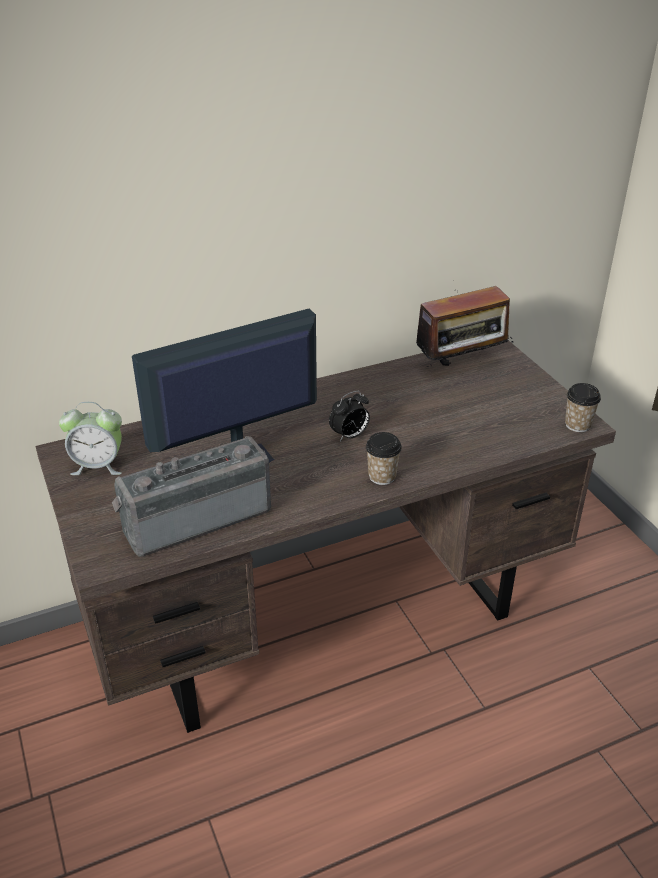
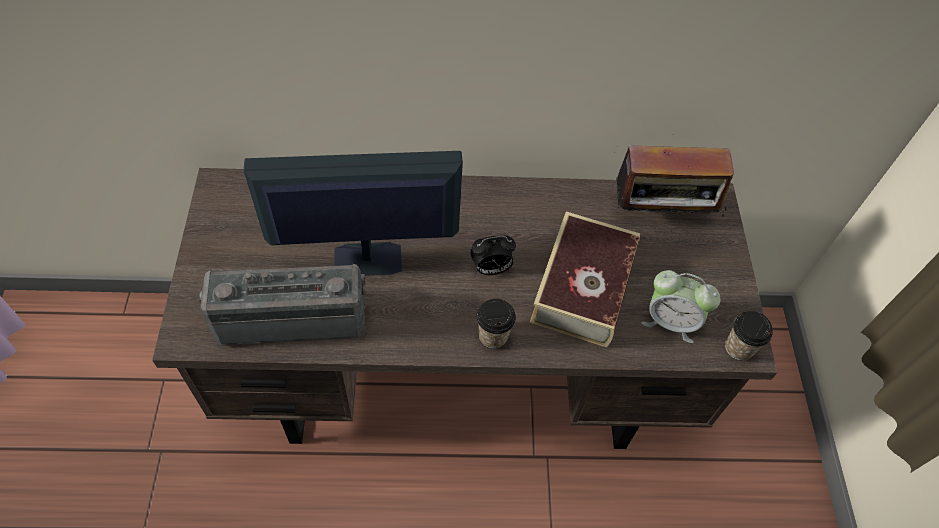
camera: 20 degrees right, 20 degrees up
alarm clock [59,402,122,475] -> alarm clock moved to [641,270,721,343]
none -> book [529,212,640,347]

